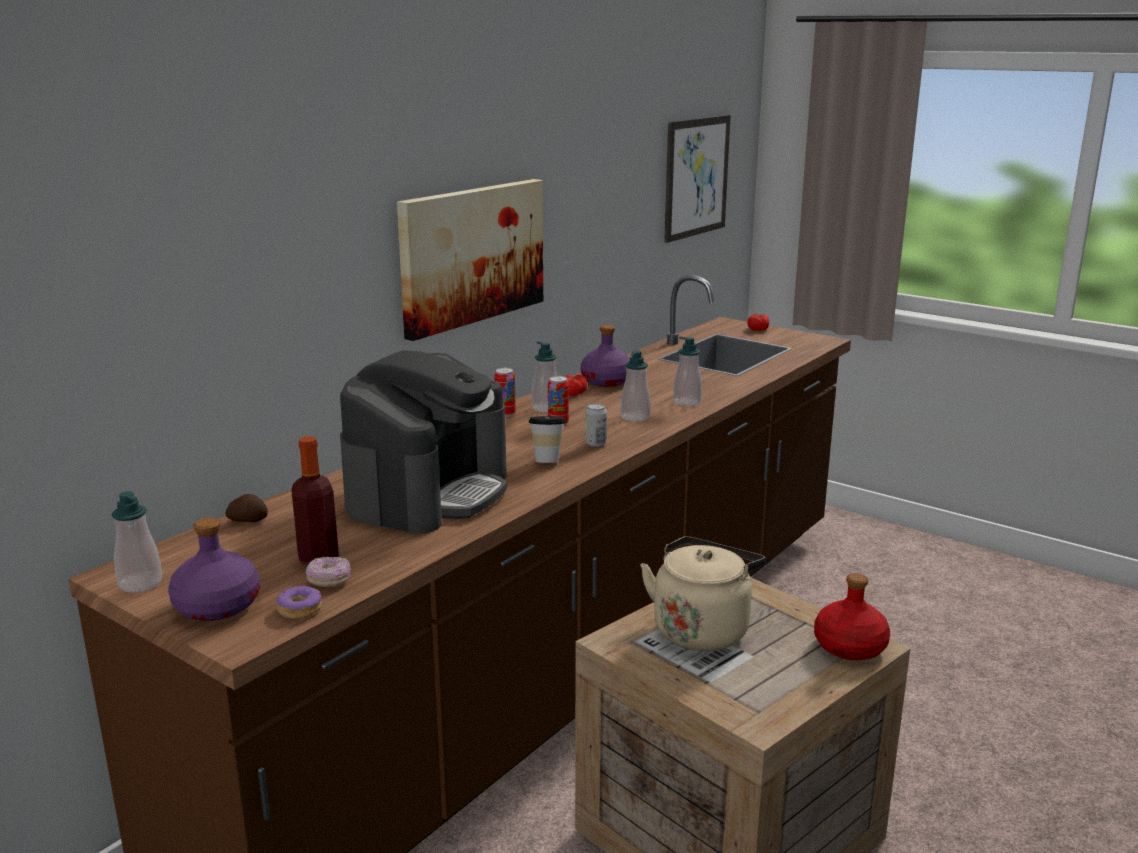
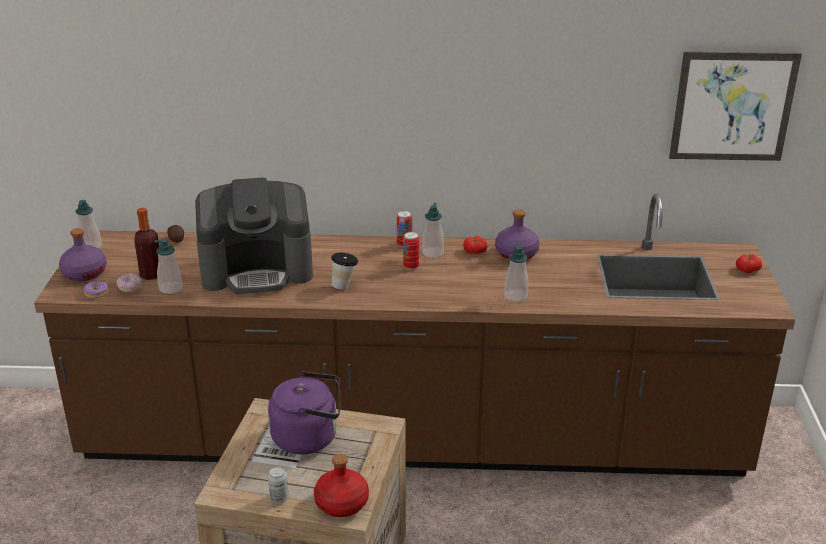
camera: 55 degrees right, 10 degrees up
picture [397,179,543,341] -> none
can [585,403,607,447] -> can moved to [268,466,289,503]
soap dispenser [621,350,650,422] -> soap dispenser moved to [154,239,183,294]
beige kettle [640,536,766,651] -> purple kettle [268,371,340,454]

